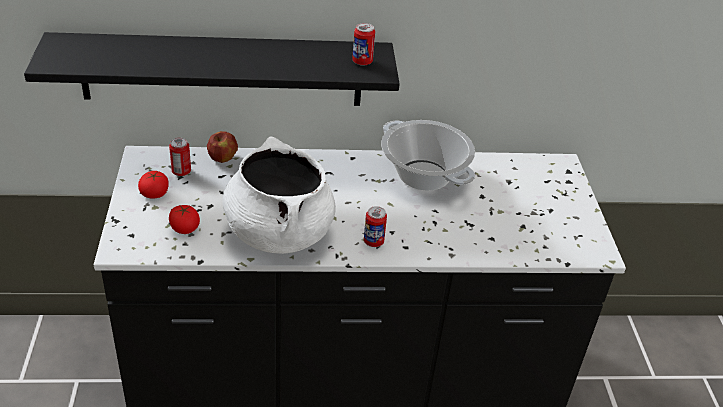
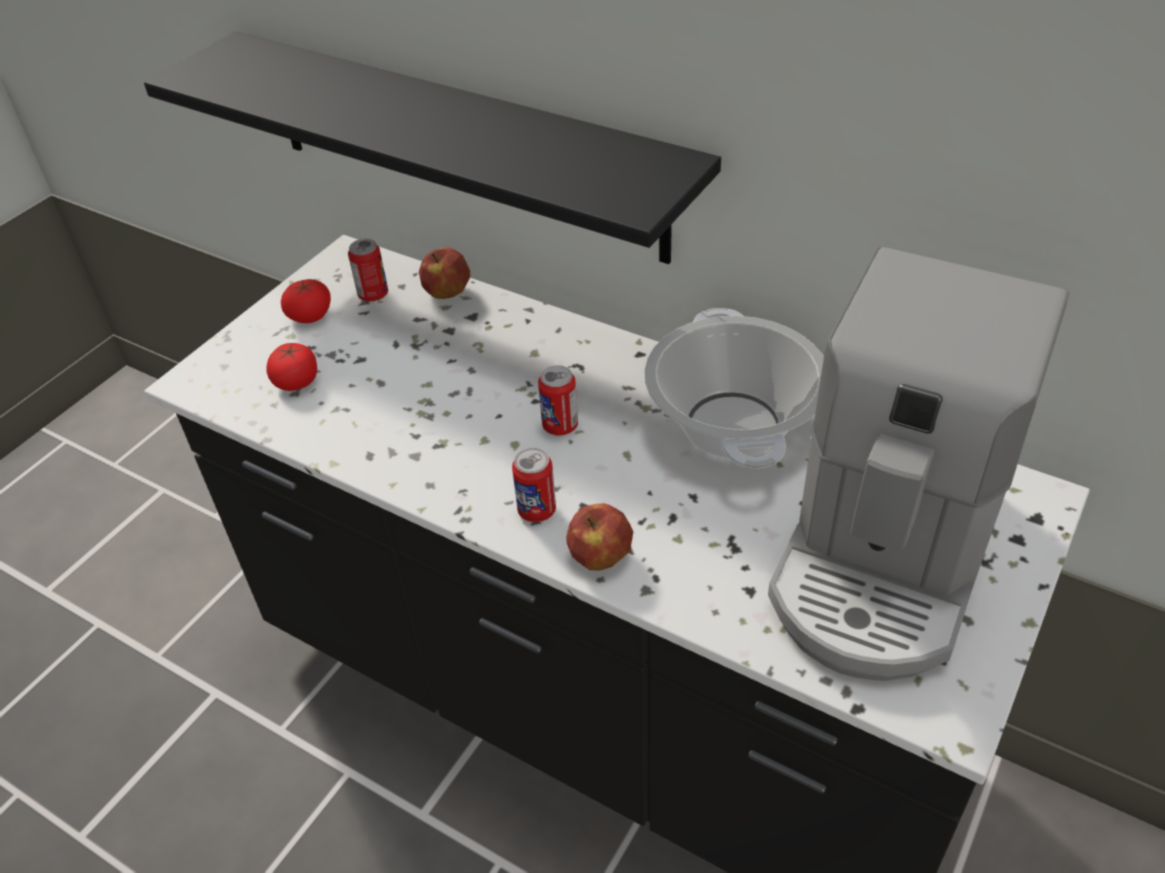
camera: 40 degrees right, 5 degrees up
white cooking pot [223,136,336,254] -> none
can [352,23,375,66] -> can moved to [538,365,578,435]
none -> apple [566,503,633,571]
none -> coffee machine [768,247,1069,681]

